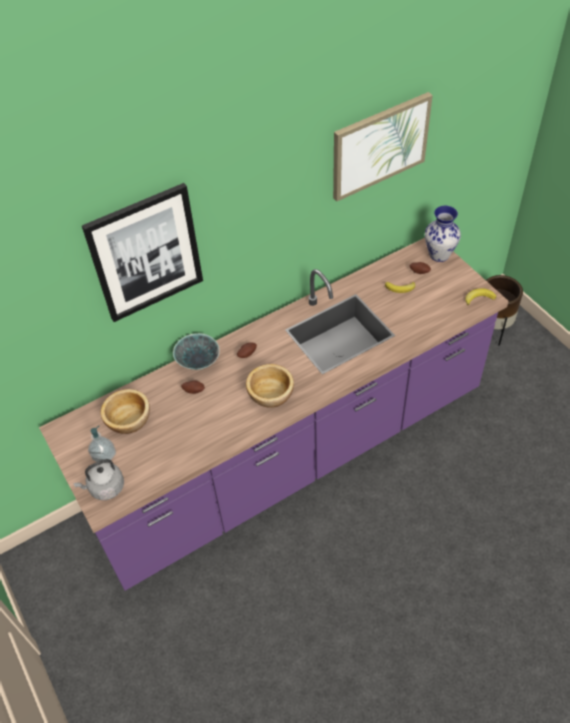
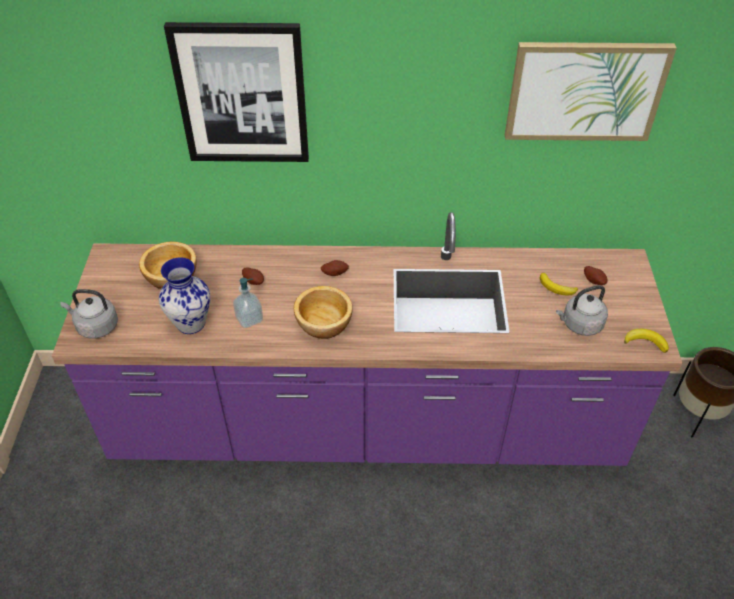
camera: 30 degrees right, 5 degrees down
soap dispenser [88,426,116,462] -> soap dispenser moved to [233,278,263,328]
bowl [173,333,220,370] -> none
vase [425,206,461,262] -> vase moved to [159,257,210,334]
none -> grey kettle [556,285,608,336]

